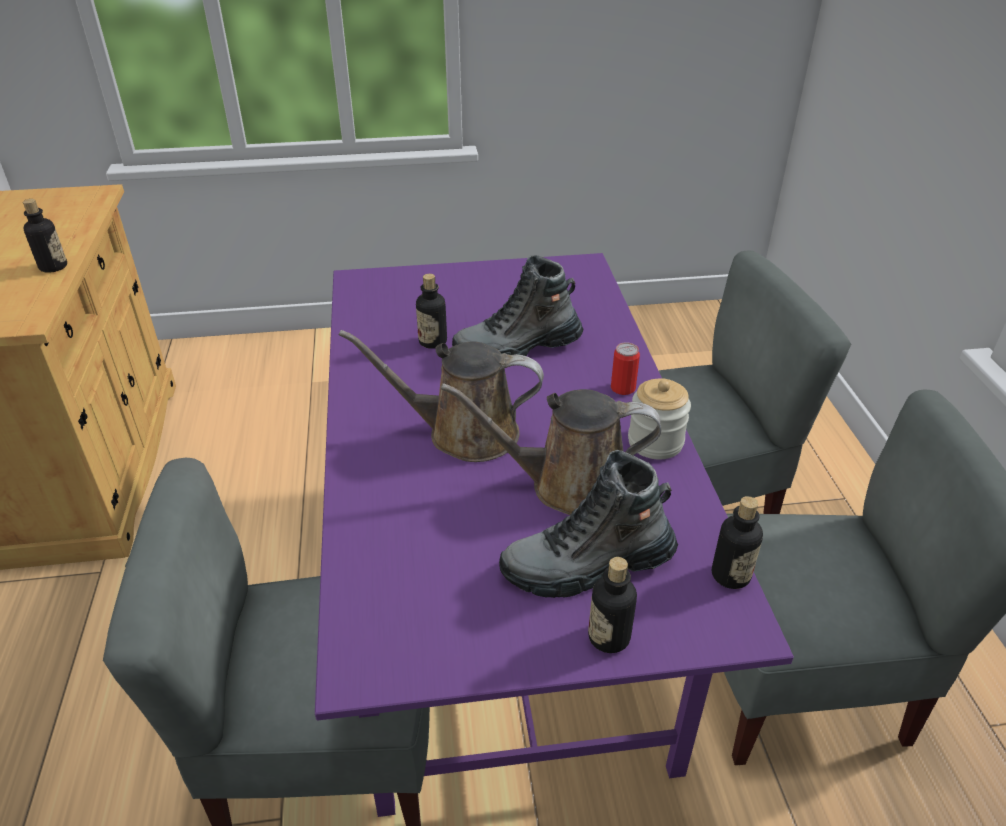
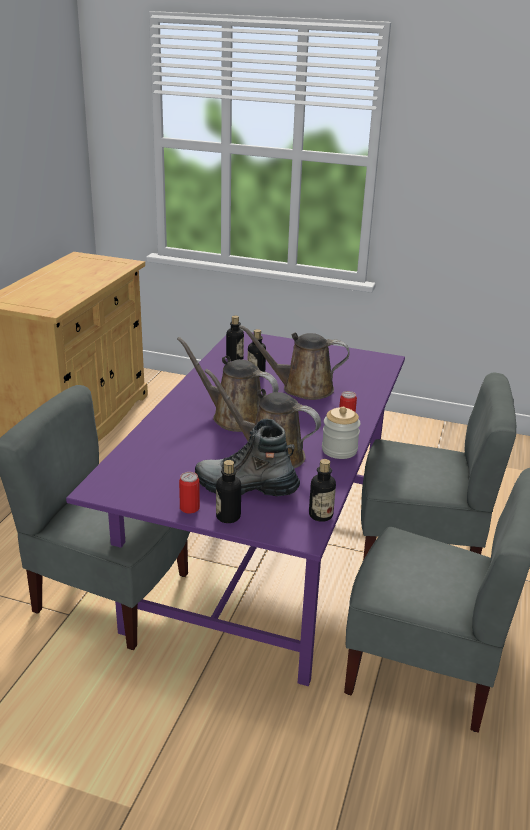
camera: 25 degrees right, 10 degrees down
bottle [23,199,67,273] -> bottle moved to [226,315,244,361]
boot [452,255,584,356] -> brown watering can [239,325,350,400]
none -> can [179,472,200,513]

